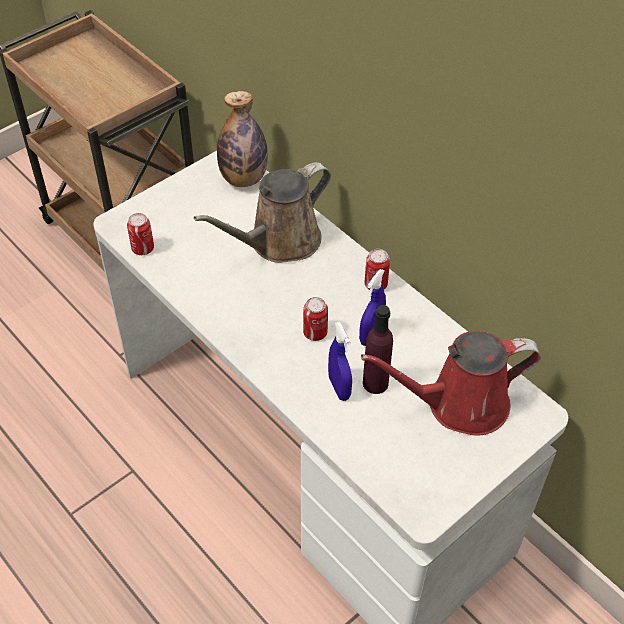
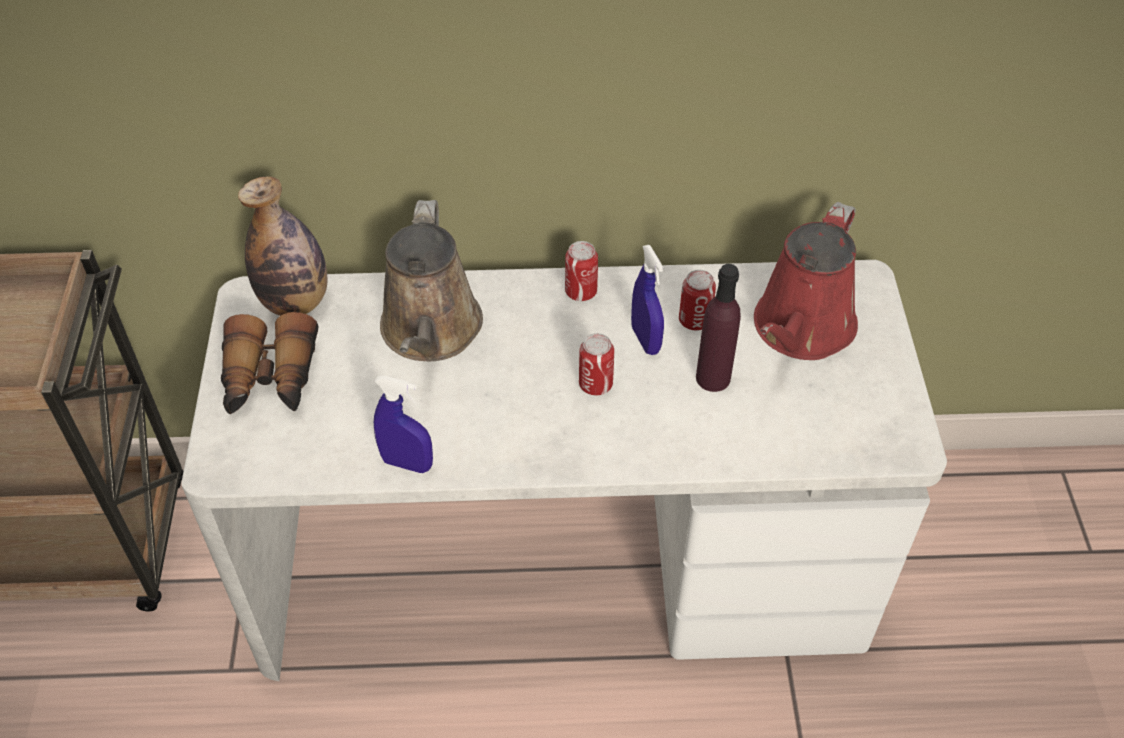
camera: 50 degrees left, 0 degrees up
can [127,213,154,255] -> can moved to [679,270,716,331]
blue spray bottle [328,322,352,401] -> blue spray bottle moved to [374,376,433,473]
none -> binoculars [221,312,318,414]

